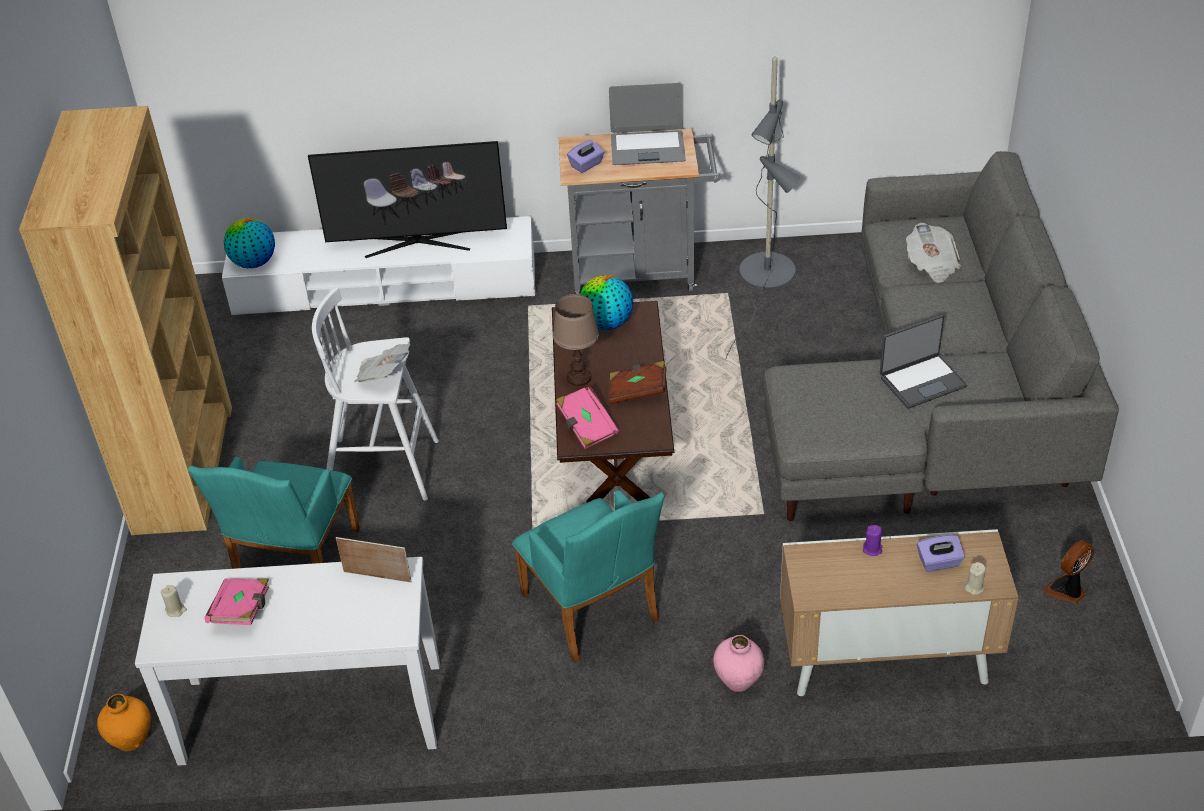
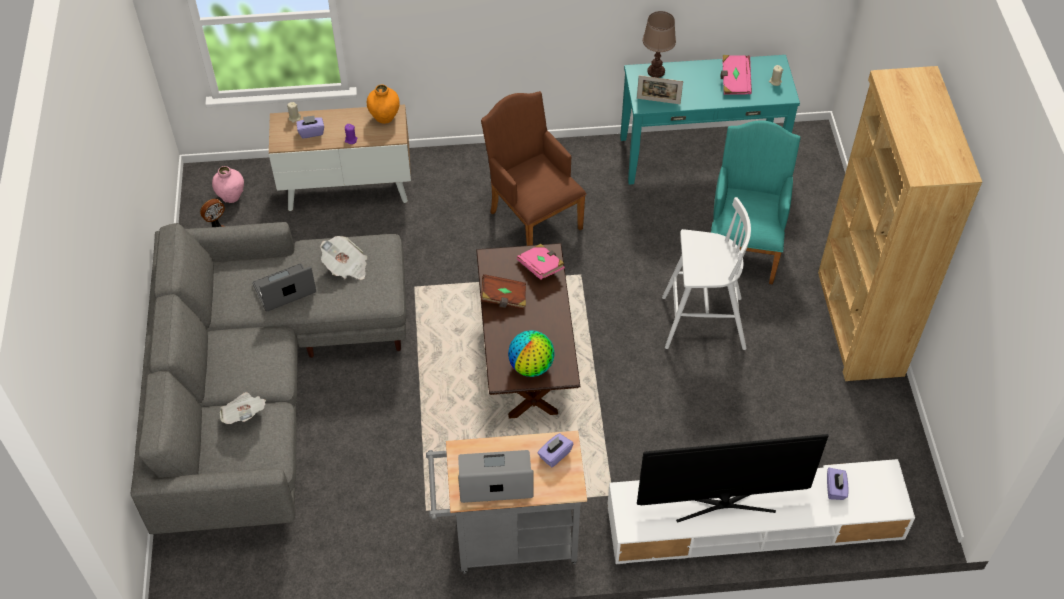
camera: 175 degrees right, 10 degrees up
orange vase [97,694,151,751] -> orange vase moved to [367,84,400,124]
white console table [135,557,440,766] -> turquoise console table [620,55,800,185]
globe [224,218,275,268] -> none
newspaper [354,344,410,382] -> newspaper moved to [321,236,367,280]
turquoise armchair [512,490,664,663] -> brown armchair [481,91,587,246]
brown table lamp [553,294,599,386] -> brown table lamp moved to [643,11,676,78]
pink vase [713,635,764,692] -> pink vase moved to [212,166,244,203]
grey floor lamp [725,57,800,360] -> none
none -> purple tissue box [827,468,849,500]

